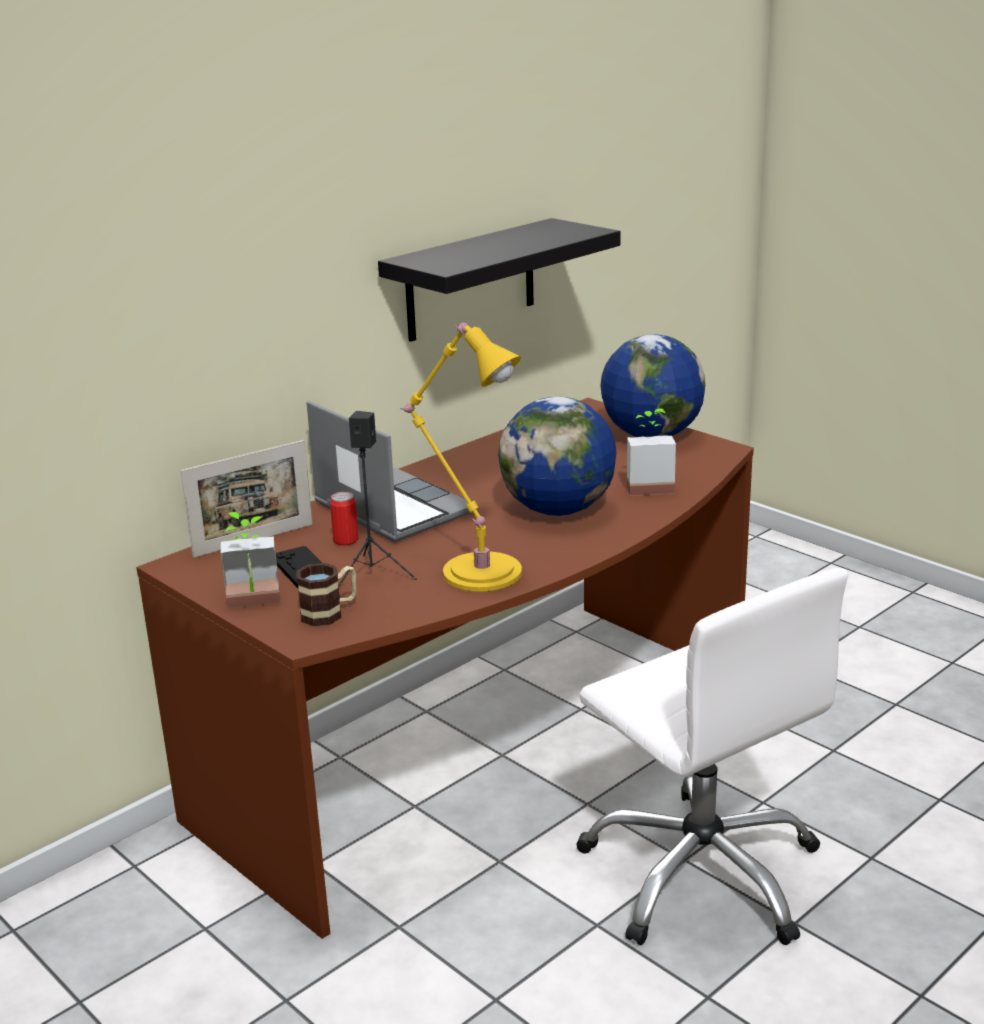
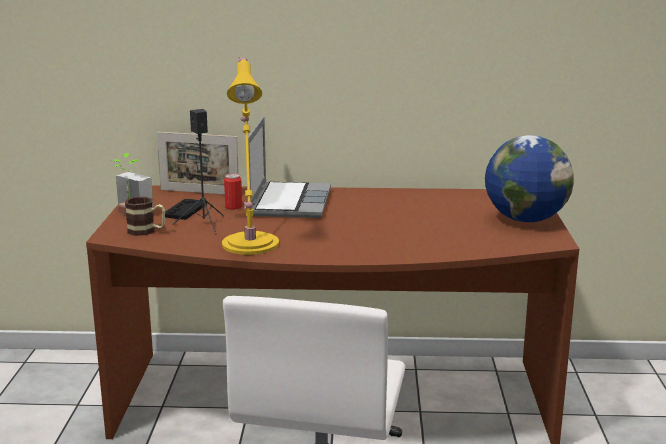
camera: 45 degrees right, 5 degrees down
black shelf [378,218,621,342] -> none
globe [498,397,616,516] -> none
potted plant [627,409,676,496] -> none

